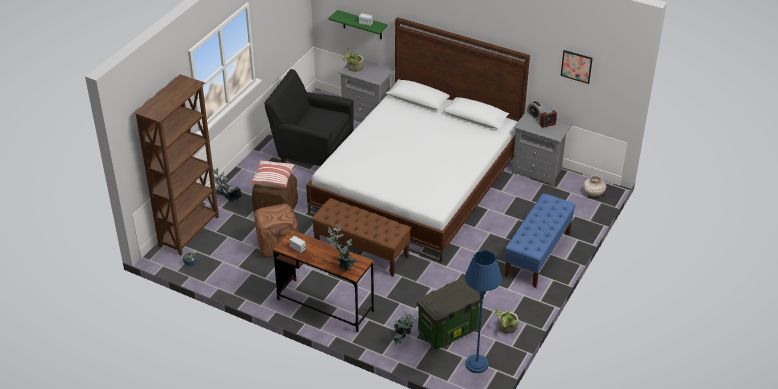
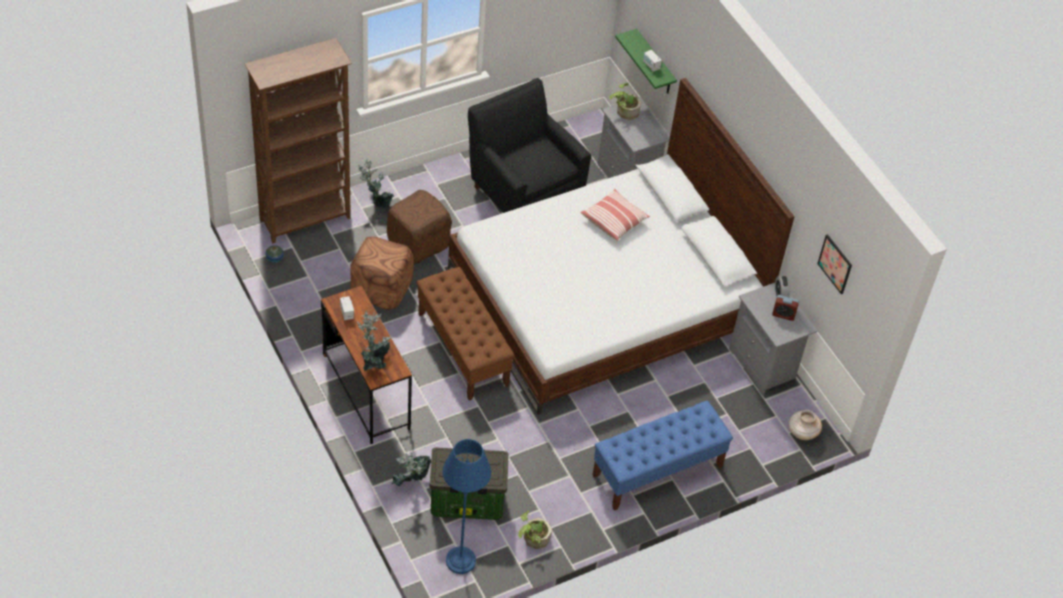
camera: 30 degrees right, 10 degrees up
pillow [250,160,296,188] -> pillow moved to [581,189,650,241]

